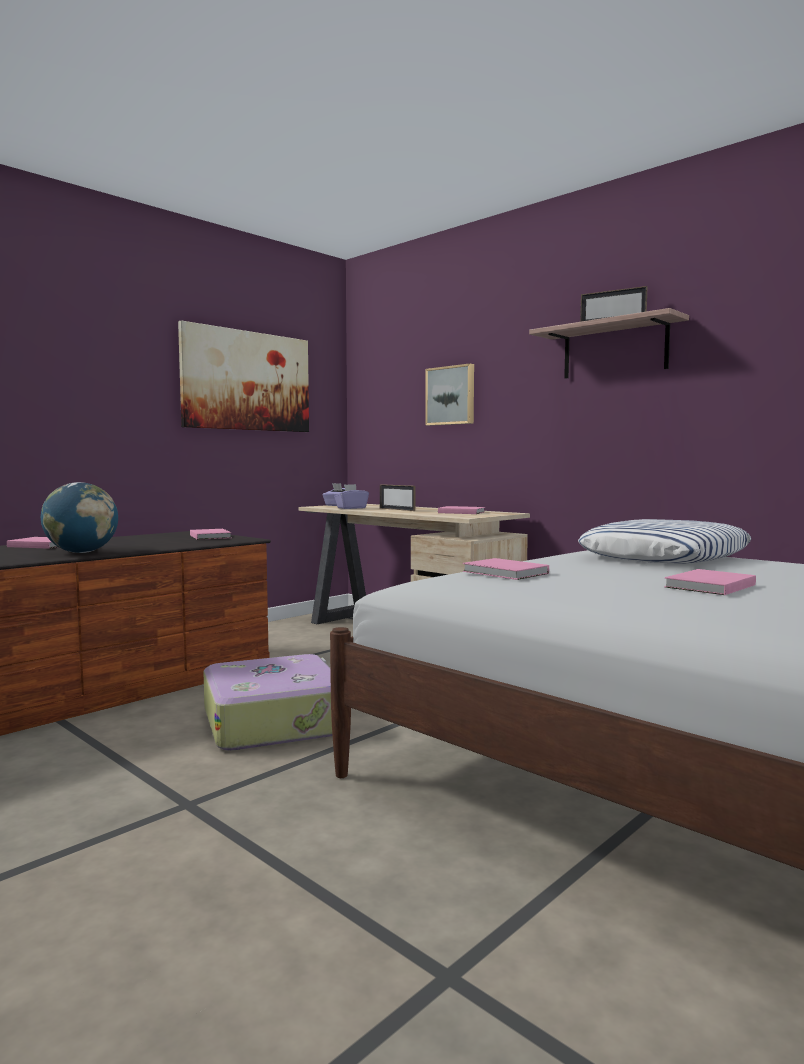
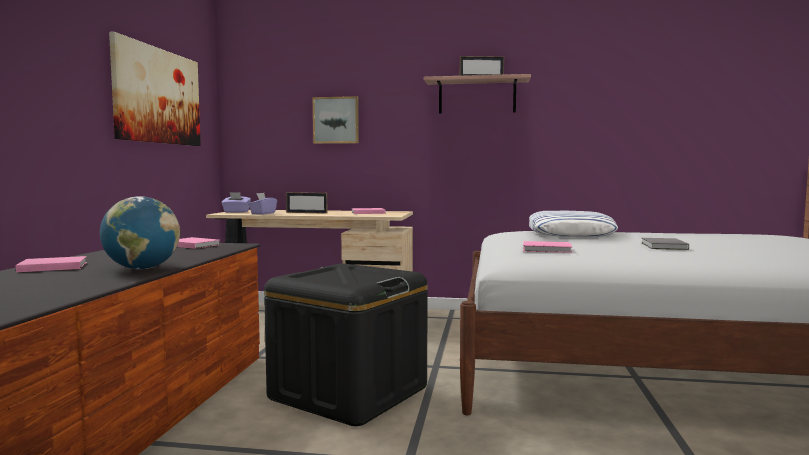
camera: 35 degrees left, 0 degrees up
suitcase [203,654,333,751] -> black storage box [264,263,428,426]
pink book [664,569,756,595] -> grey book [642,238,689,250]

